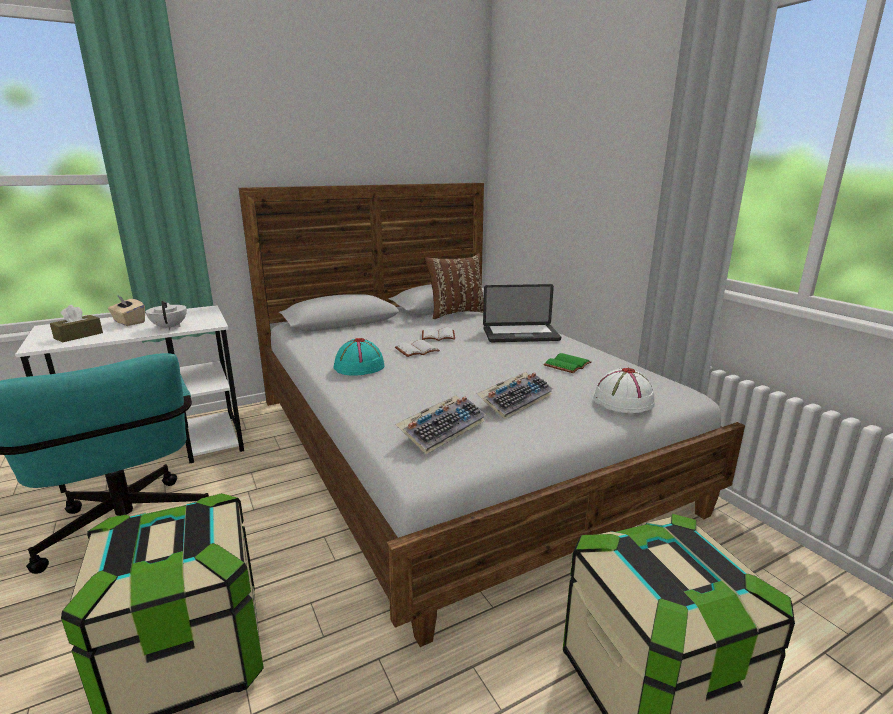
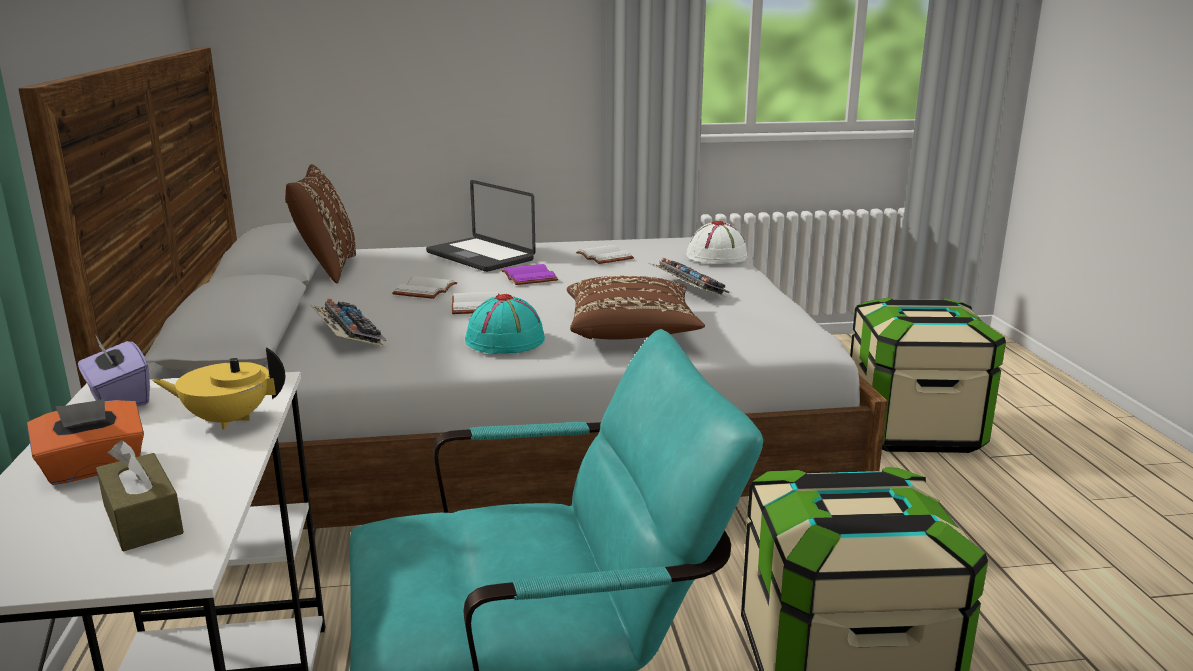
camera: 70 degrees left, 0 degrees up
beige tissue box [108,295,145,326] -> orange tissue box [27,399,144,485]
white teapot [146,301,187,330] -> yellow teapot [152,348,285,429]
keyboard [395,395,486,455] -> keyboard moved to [311,299,387,347]
laptop [483,284,561,342] -> laptop turned 120 degrees clockwise [426,180,536,272]
green book [543,353,592,373] -> white book [576,245,634,264]
none -> purple tissue box [78,336,150,407]
none -> purple book [502,264,558,285]
none -> brown pillow [567,276,705,340]

